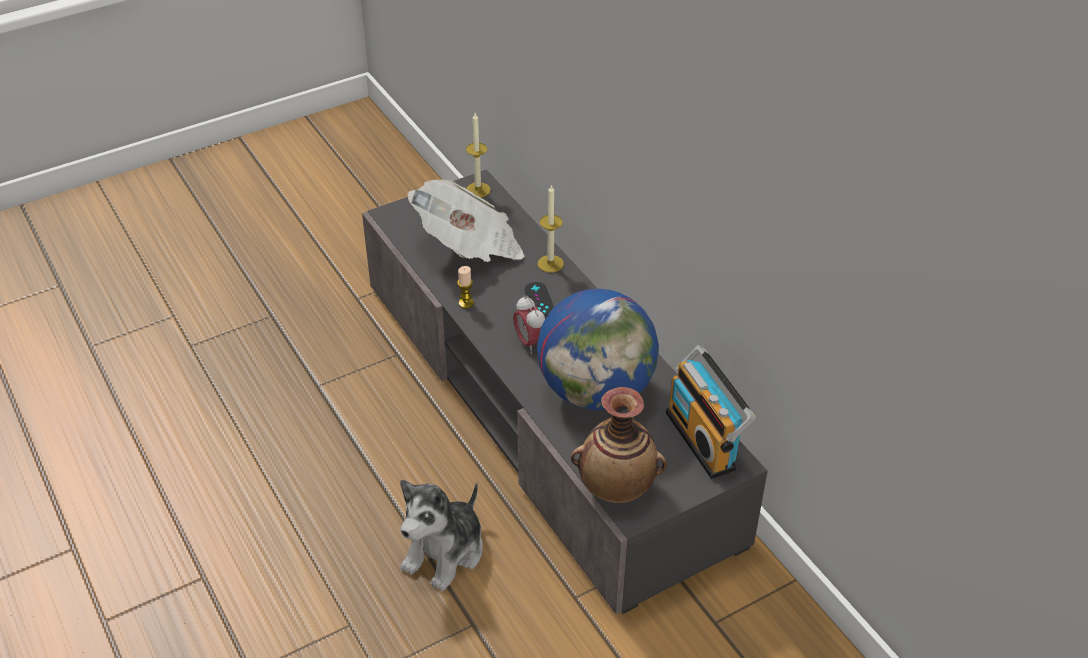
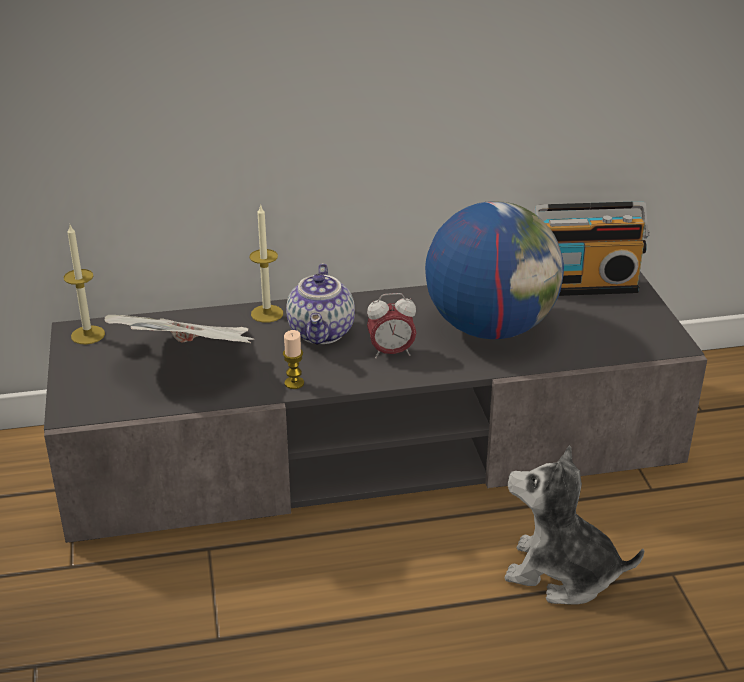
camera: 70 degrees left, 10 degrees down
plush toy [400,480,483,591] -> plush toy turned 150 degrees clockwise [505,445,644,605]
black game controller [525,282,554,317] -> teapot [286,263,355,345]
vase [571,387,667,503] -> none

